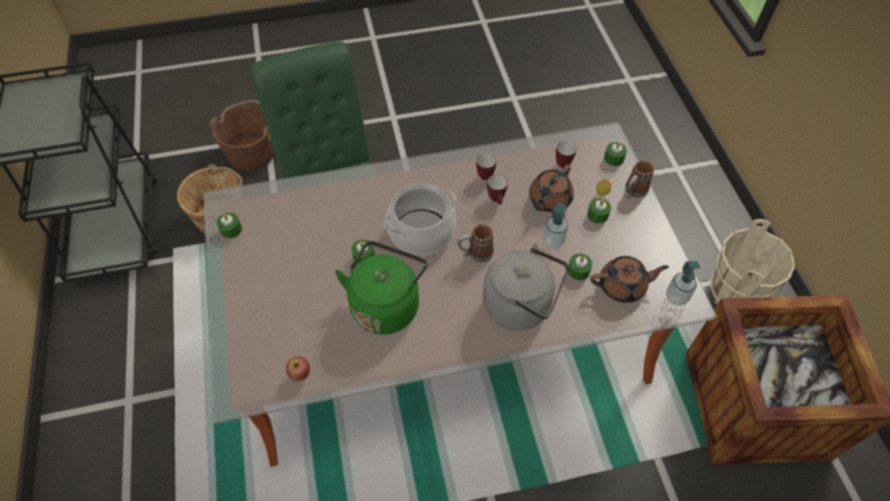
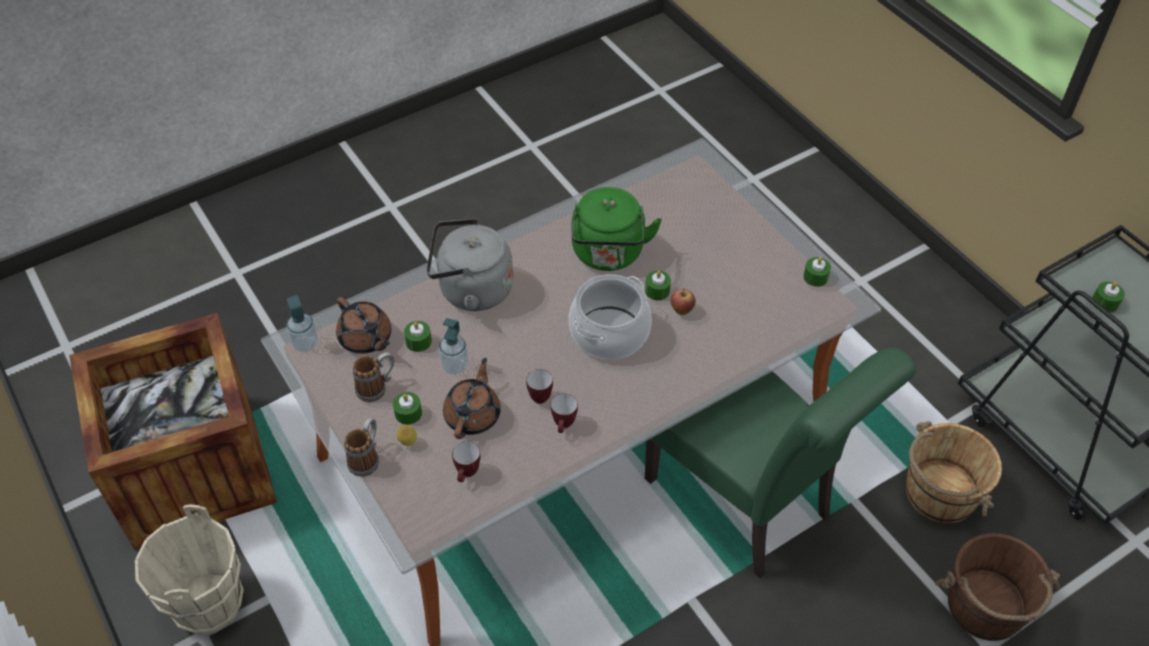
camera: 160 degrees right, 5 degrees down
apple [286,357,310,381] -> apple moved to [671,288,696,315]
mug [458,224,494,262] -> mug moved to [353,352,394,402]
brown teapot [590,256,669,303] -> brown teapot turned 105 degrees counterclockwise [336,297,391,354]
green candle [604,142,627,166] -> green candle moved to [1092,282,1125,313]

